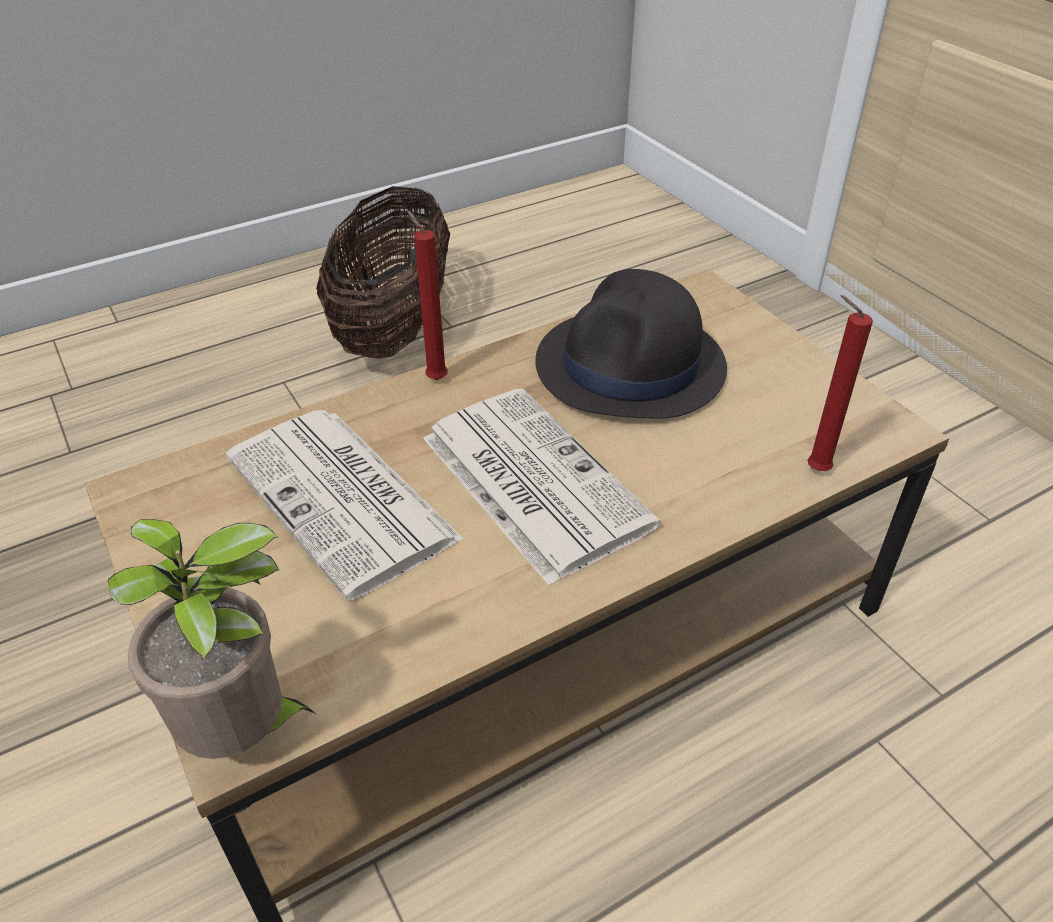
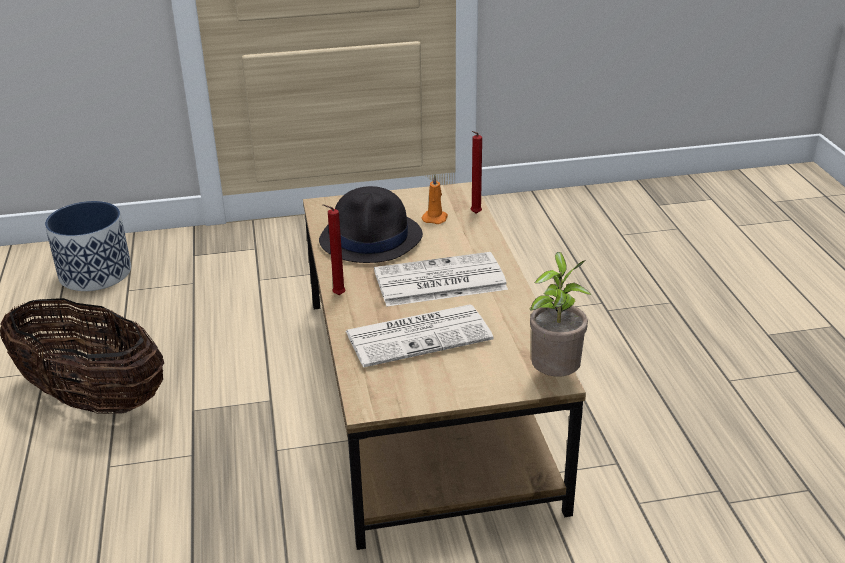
camera: 70 degrees left, 10 degrees down
none -> planter [45,201,131,291]
none -> orange candle [422,174,448,224]

